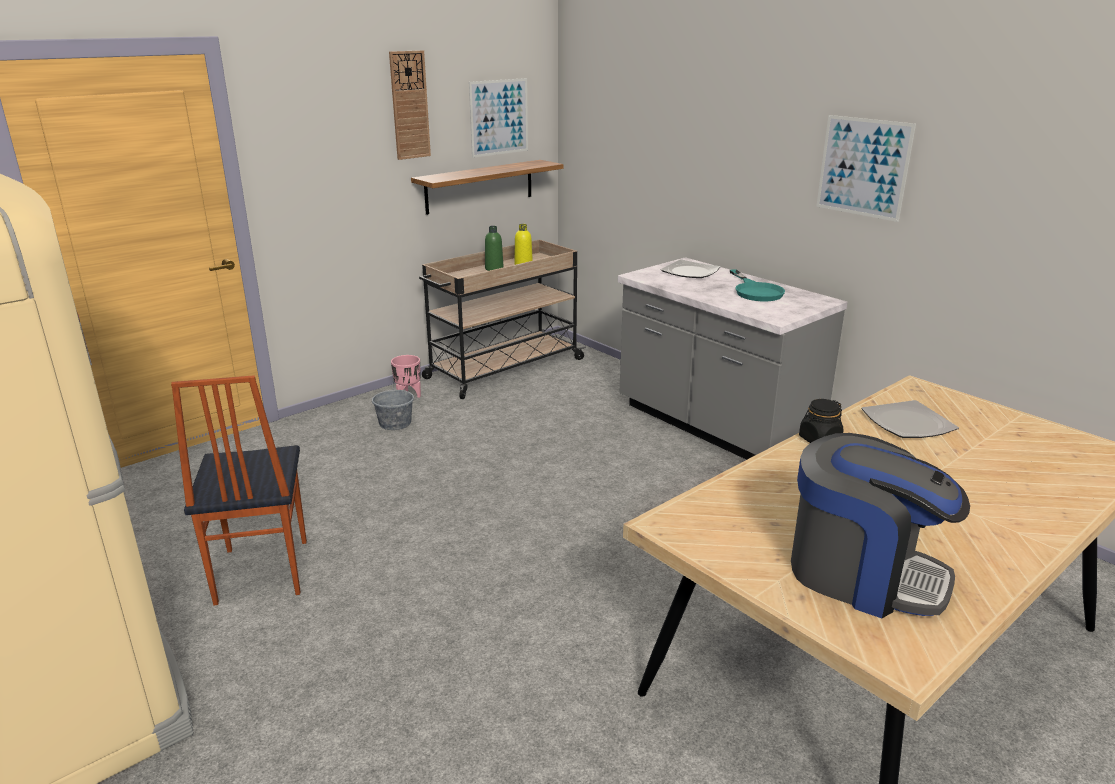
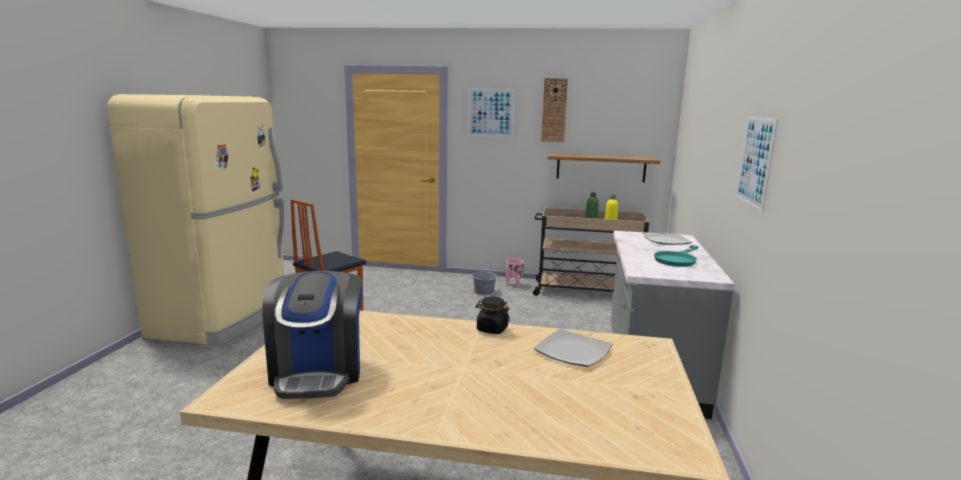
camera: 50 degrees right, 10 degrees down
picture [469,78,528,158] -> picture moved to [468,89,515,137]

